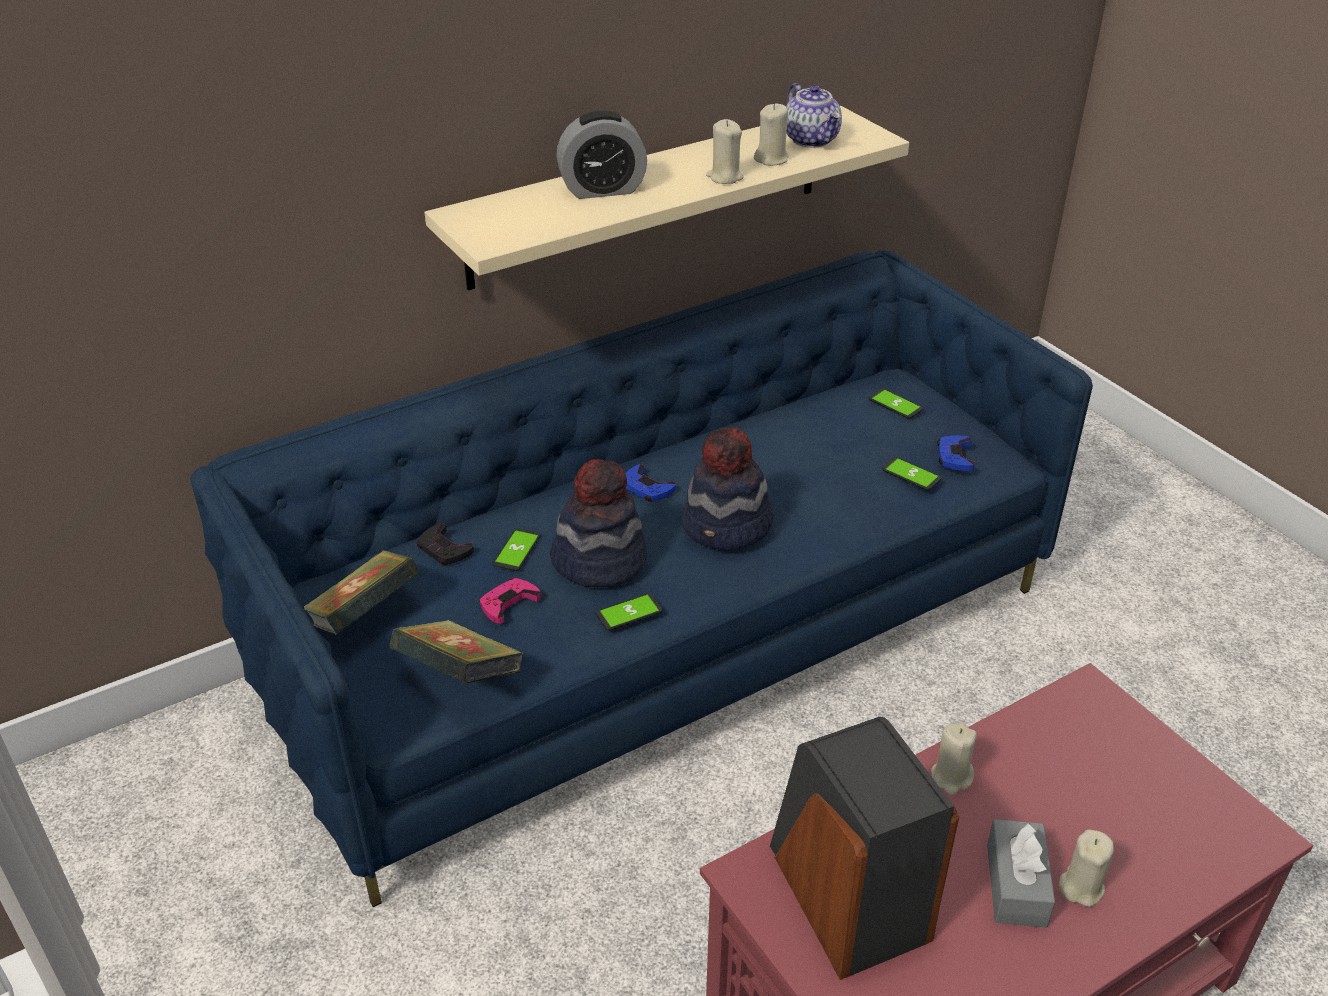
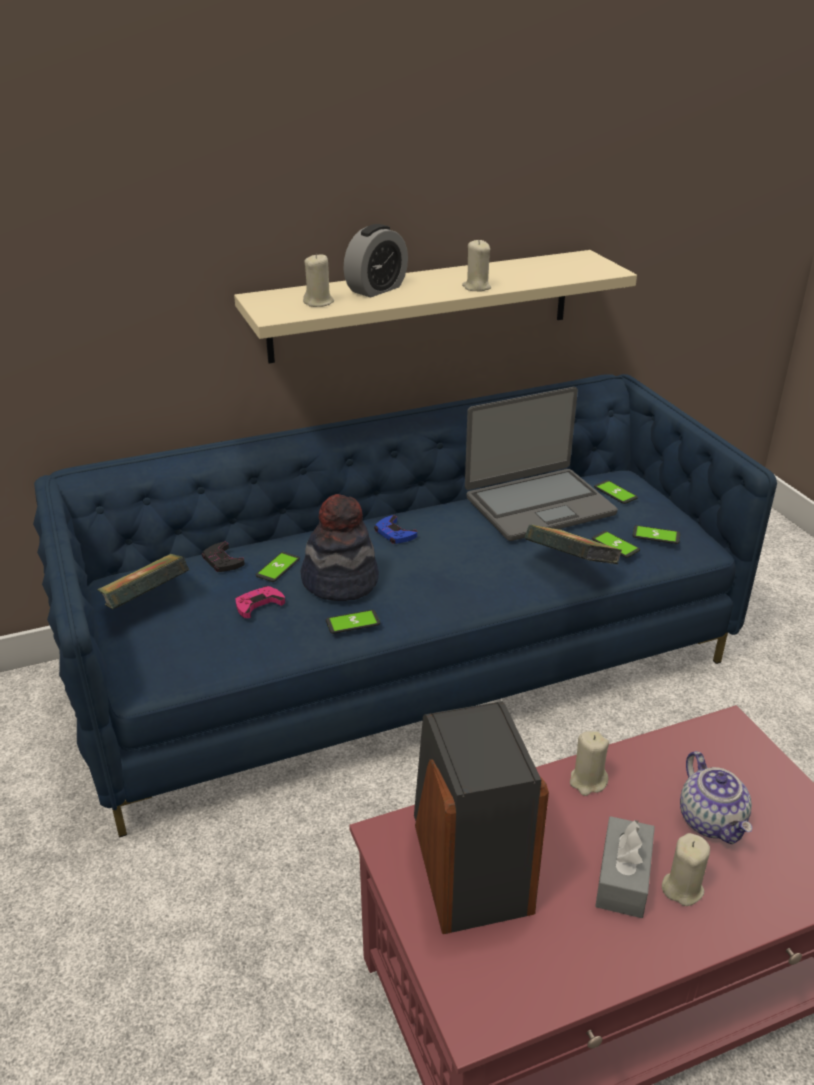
camera: 10 degrees right, 5 degrees down
book [390,620,523,683] -> book moved to [525,525,622,564]
alarm clock [556,111,647,199] -> alarm clock turned 45 degrees counterclockwise [343,224,408,297]
hat [682,427,773,551] -> none
beige candle [754,103,788,166] -> beige candle moved to [303,253,334,307]
teapot [786,83,842,148] -> teapot moved to [680,751,753,844]
blue game controller [937,435,975,471] -> phone [633,525,680,544]
none -> laptop [465,387,618,541]

